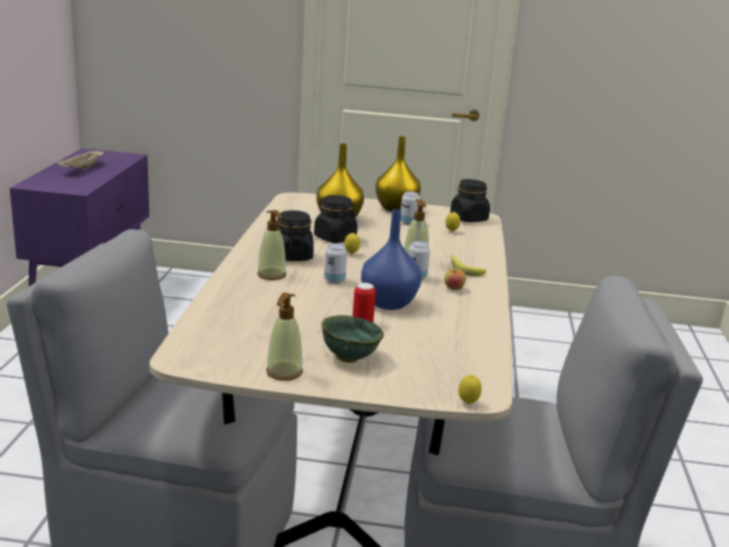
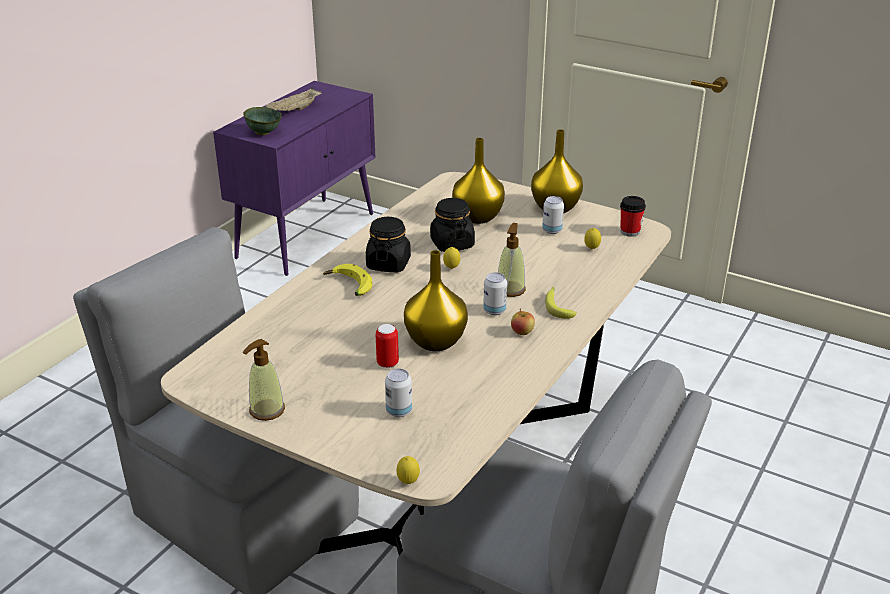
camera: 25 degrees right, 10 degrees up
soap dispenser [257,210,286,280] -> banana [323,264,373,296]
green bowl [321,315,384,363] -> green bowl moved to [243,107,282,135]
can [324,243,347,284] -> can moved to [385,369,412,417]
blue vase [361,210,422,310] -> yellow vase [404,250,468,351]
black jar [450,179,490,222] -> cup [620,196,646,237]

